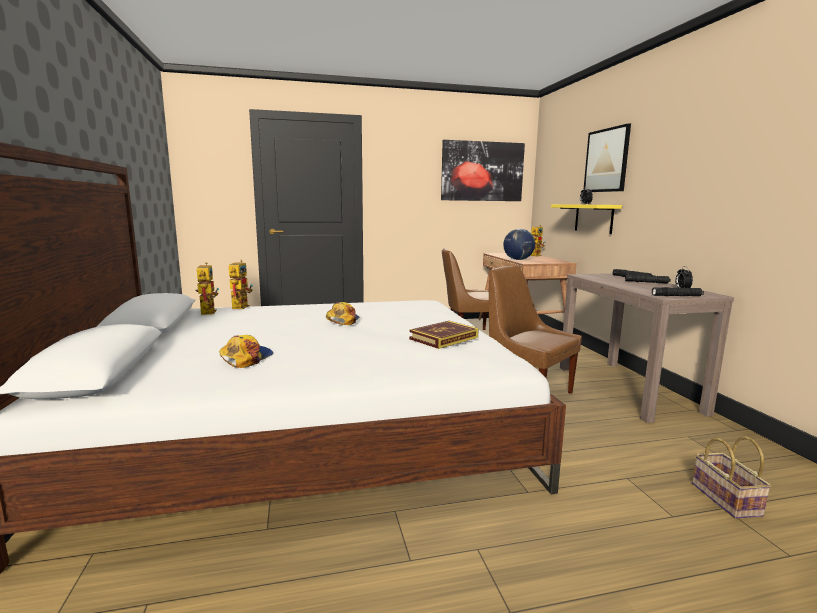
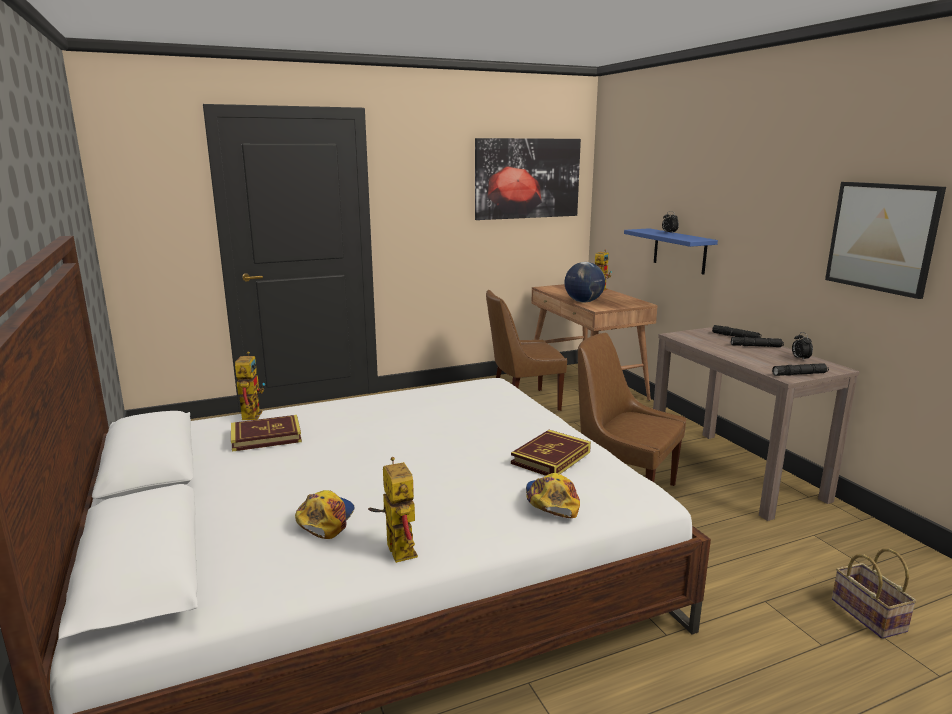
camera: 10 degrees left, 5 degrees up
toy robot [195,262,219,315] -> toy robot moved to [368,457,418,563]
cap [326,302,359,325] -> cap moved to [526,473,580,518]
yellow shelf [551,204,622,234] -> blue shelf [624,228,718,275]
picture [583,123,631,192] -> picture moved to [825,182,946,299]
none -> book [231,415,302,452]

